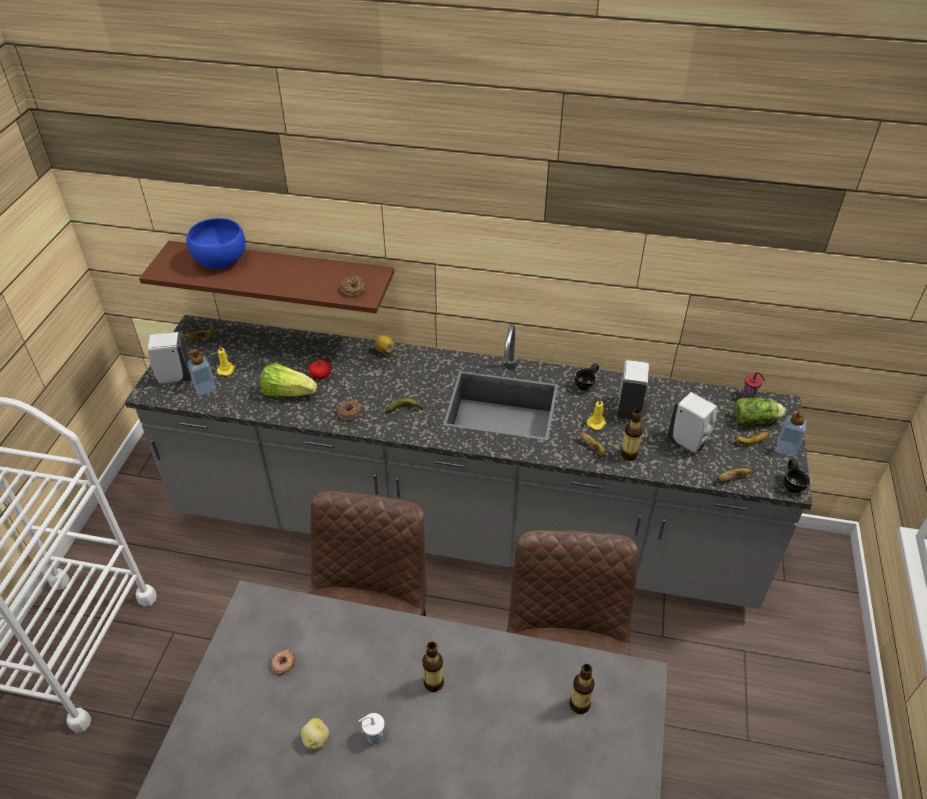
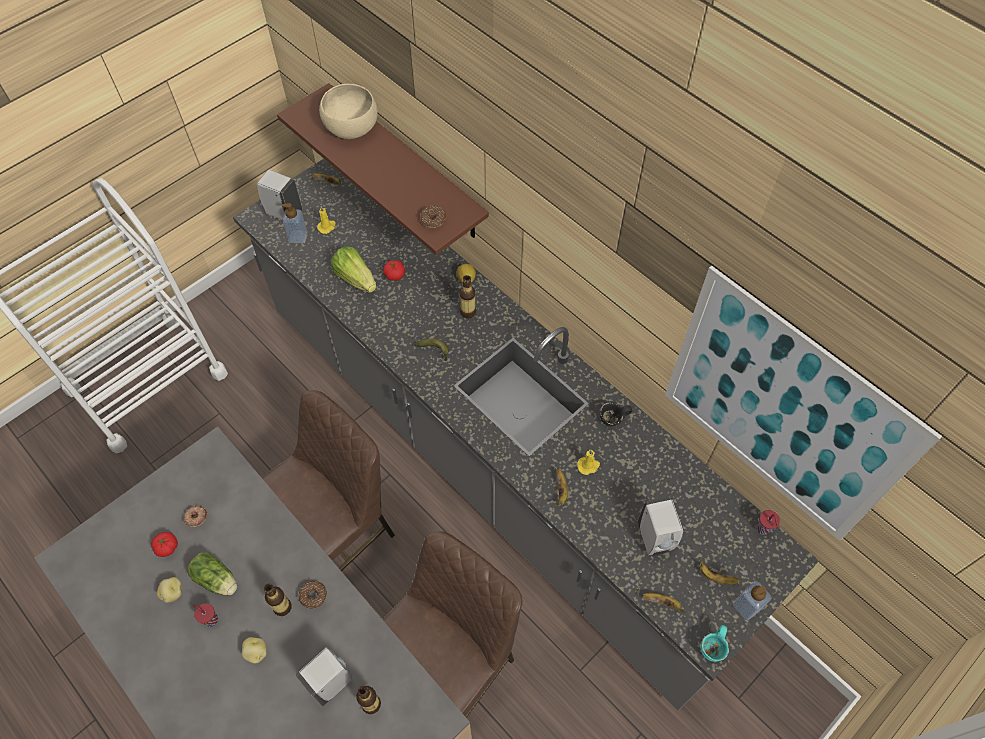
camera: 35 degrees right, 15 degrees up
blue bowl [186,218,246,269] -> beige bowl [319,84,378,139]
donut [336,400,361,420] -> donut moved to [299,581,327,609]
white cup [359,713,384,744] -> red cup [193,603,218,627]
white soap dispenser [617,360,649,419] -> white soap dispenser moved to [296,647,352,707]
bottle [621,409,643,461] -> bottle moved to [459,275,476,319]
lettuce [734,398,785,425] -> lettuce moved to [187,552,237,596]
black mug [784,459,811,493] -> turquoise mug [700,625,729,662]
none -> tomato [151,532,178,557]
none -> potato [242,637,267,664]
none -> picture [665,265,942,541]

